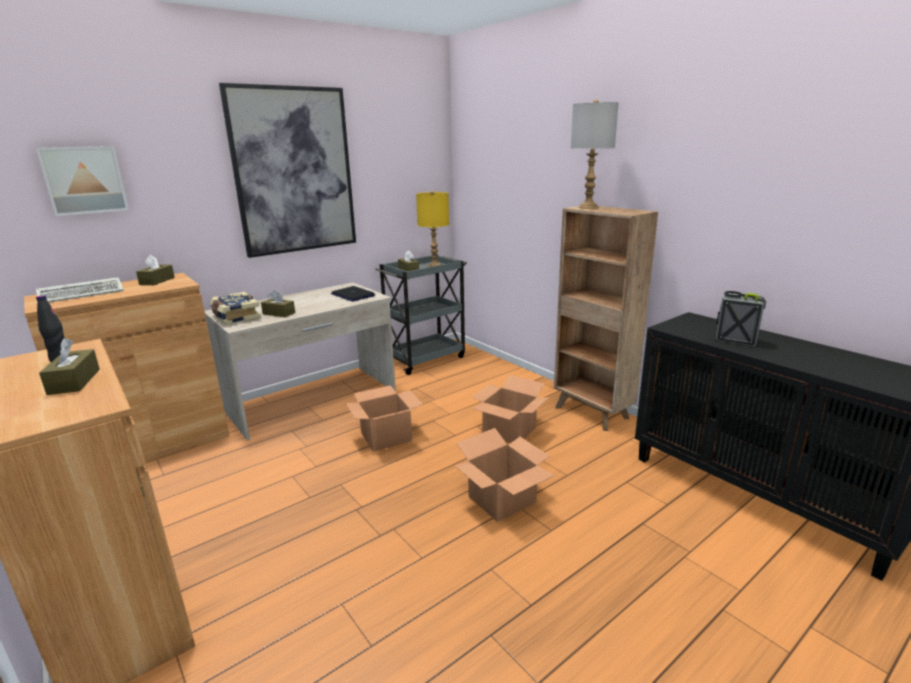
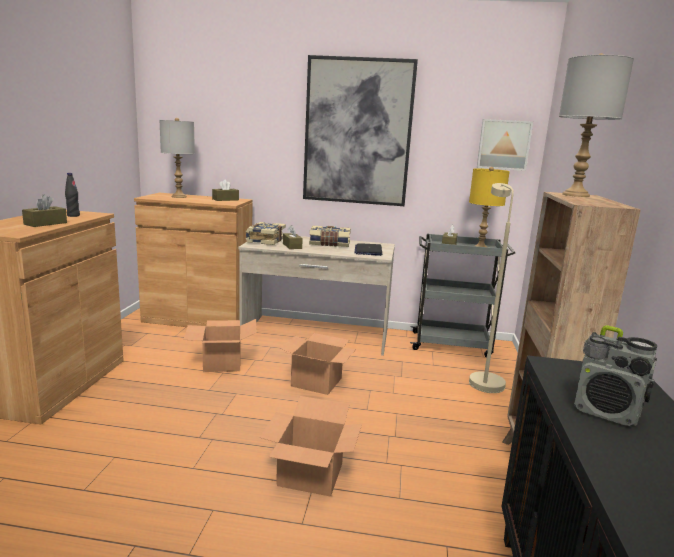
camera: 45 degrees right, 5 degrees down
picture [36,146,129,216] -> picture moved to [477,119,533,171]
keyboard [36,277,124,302] -> grey table lamp [160,118,195,198]
cardboard box [471,375,549,443] -> cardboard box moved to [184,319,257,372]
radio [716,291,766,347] -> radio turned 135 degrees clockwise [574,325,657,426]
none -> book [309,226,351,247]
none -> beige floor lamp [469,183,514,393]

